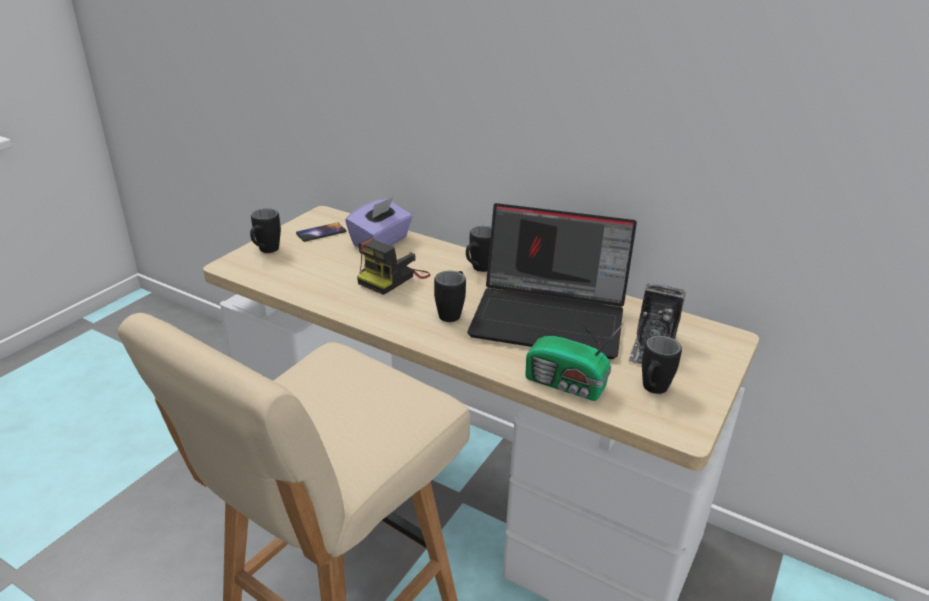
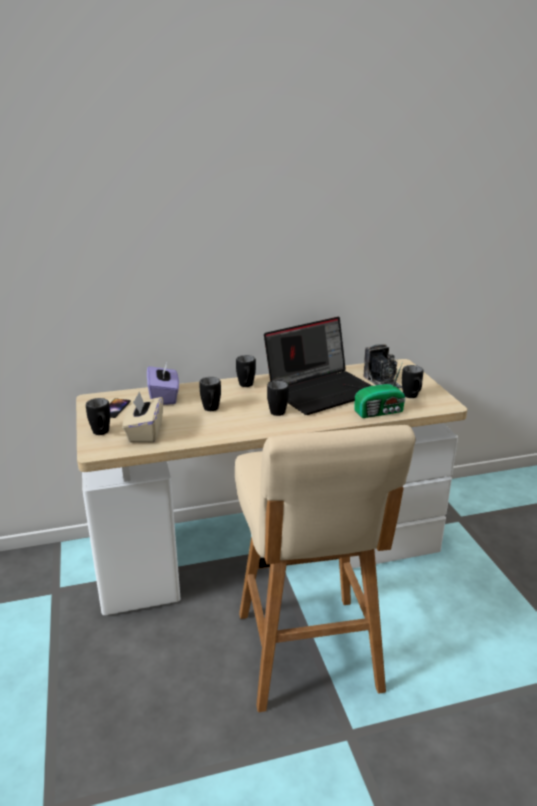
camera: 45 degrees left, 5 degrees down
camera [357,238,430,295] -> black mug [199,377,221,411]
none -> beige tissue box [122,392,163,443]

